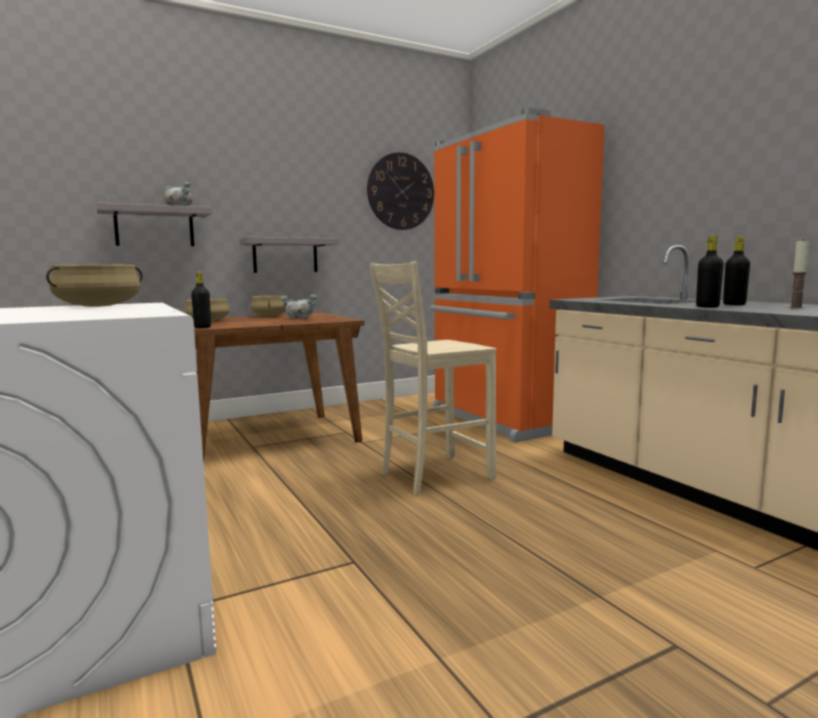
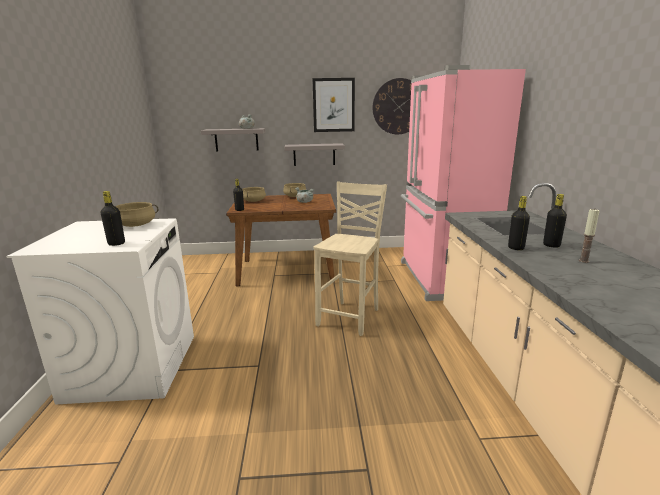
camera: 25 degrees right, 10 degrees up
beige chair [370,262,496,495] -> beige chair turned 120 degrees clockwise [314,181,387,336]
orange fridge [430,107,605,443] -> pink fridge [401,65,526,301]
none -> black bottle [101,191,125,246]
none -> picture [312,78,355,132]

